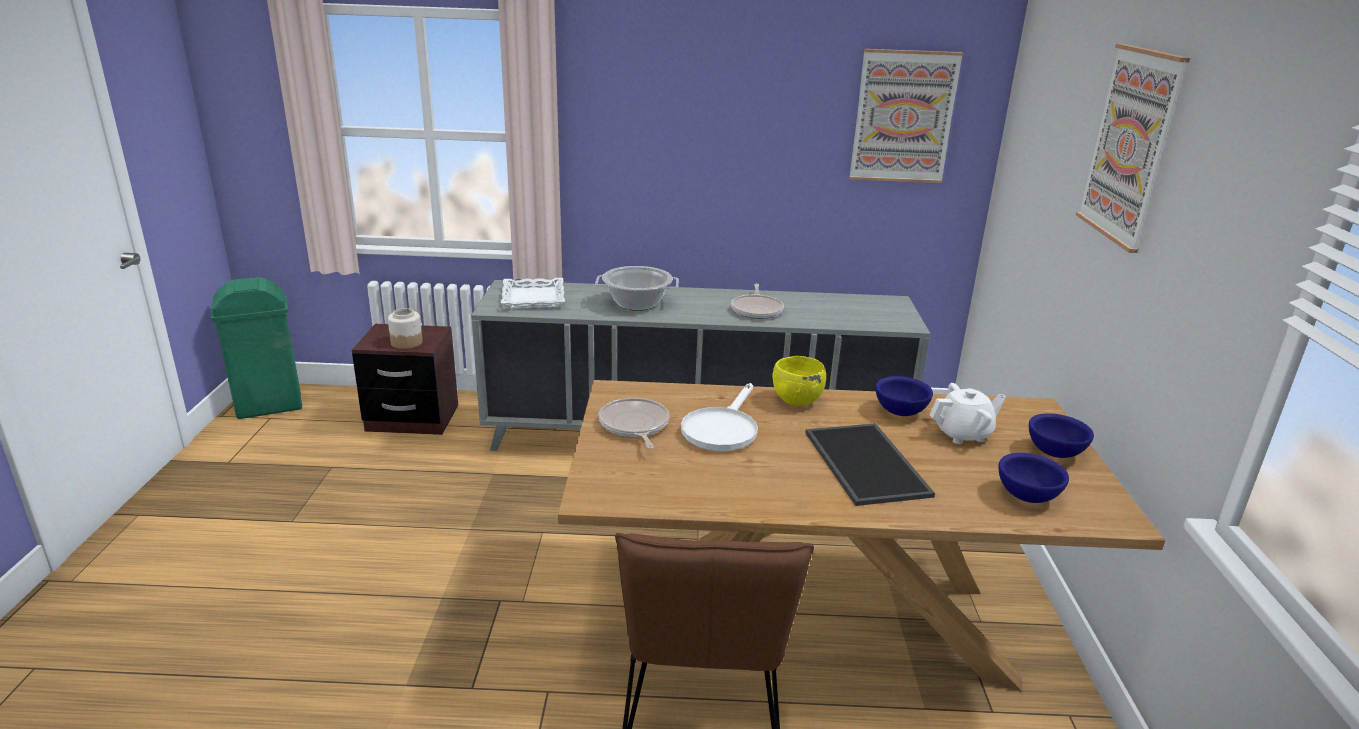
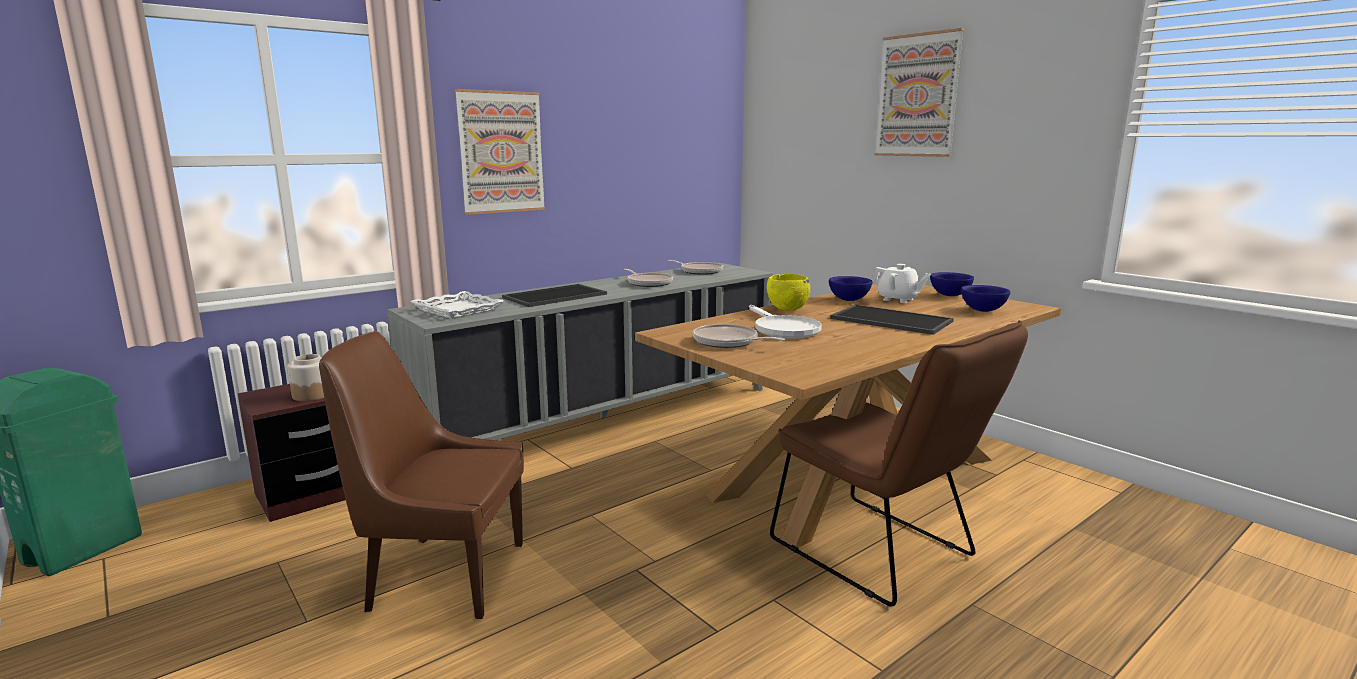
camera: 40 degrees left, 10 degrees down
cooking pot [595,266,679,311] -> tray [502,284,607,307]
picture [849,49,963,183] -> picture moved to [455,89,545,215]
white teapot [929,383,1006,444] -> white teapot turned 90 degrees clockwise [872,264,931,303]
none -> brown chair [319,331,524,619]
none -> frying pan [668,260,723,275]

